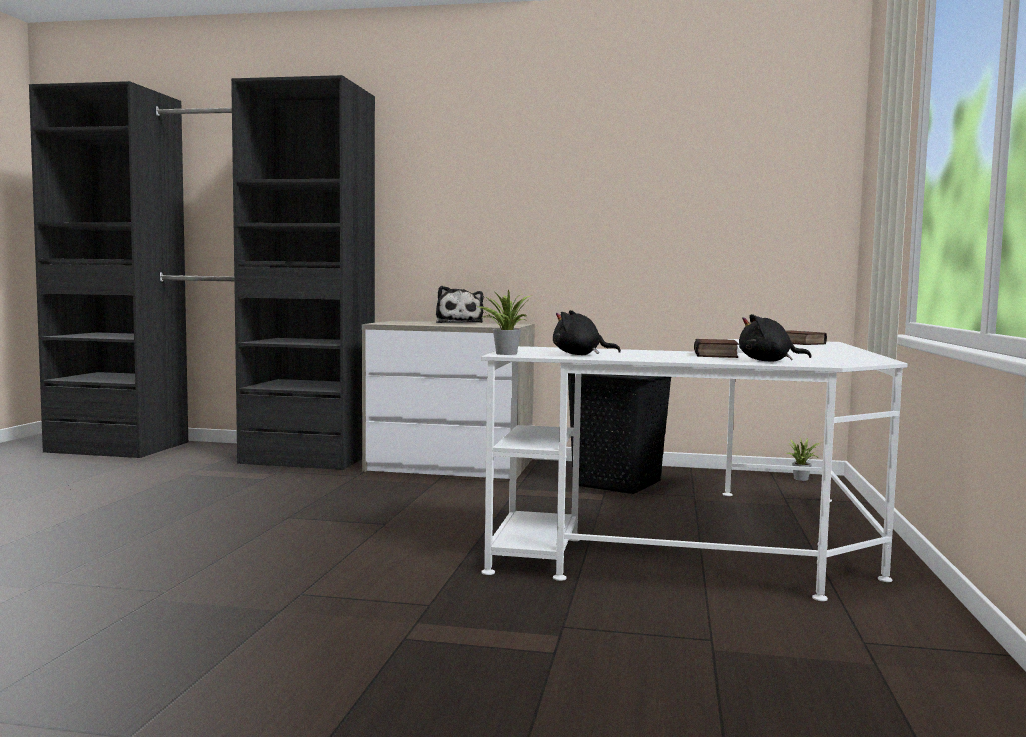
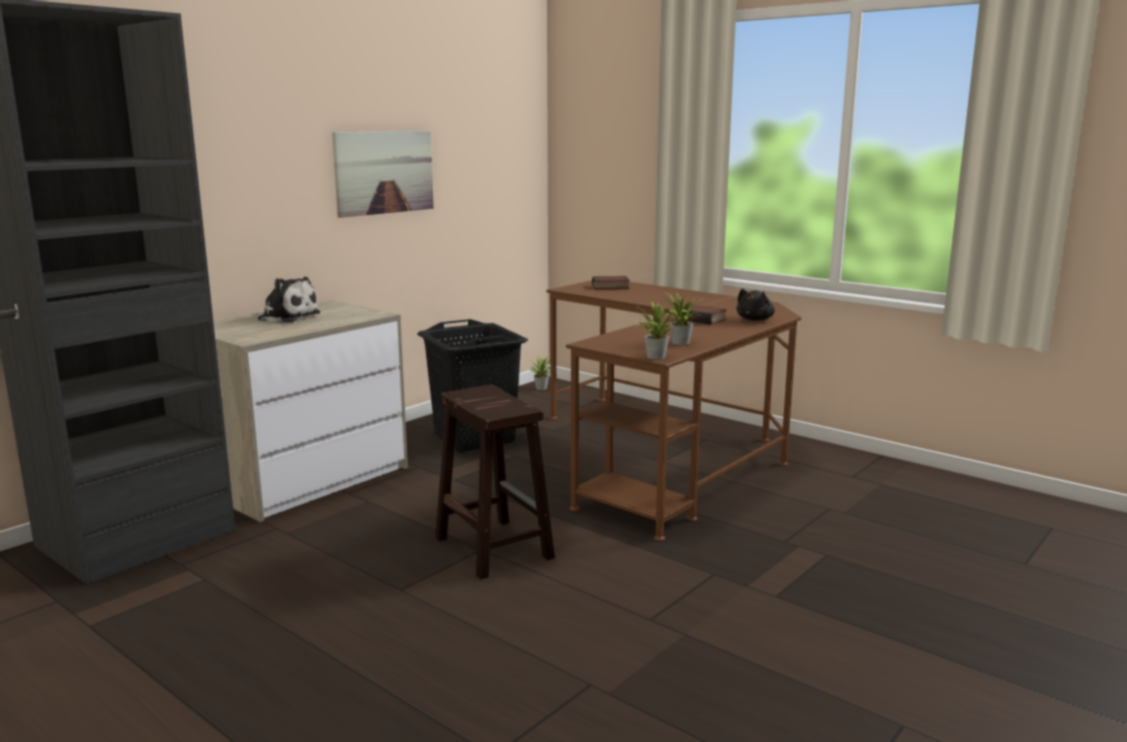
camera: 60 degrees left, 10 degrees up
white desk [481,339,908,601] -> brown desk [546,280,801,541]
black plush toy [553,310,621,355] -> potted plant [662,293,705,345]
none -> picture [332,131,434,218]
none -> brown stool [435,385,555,580]

